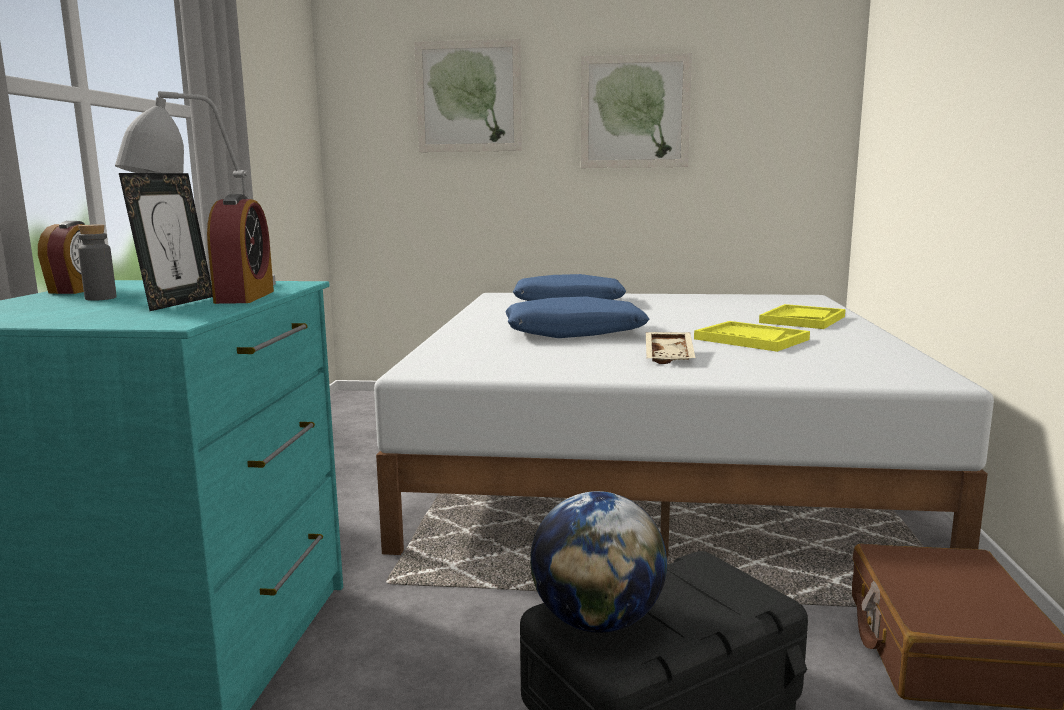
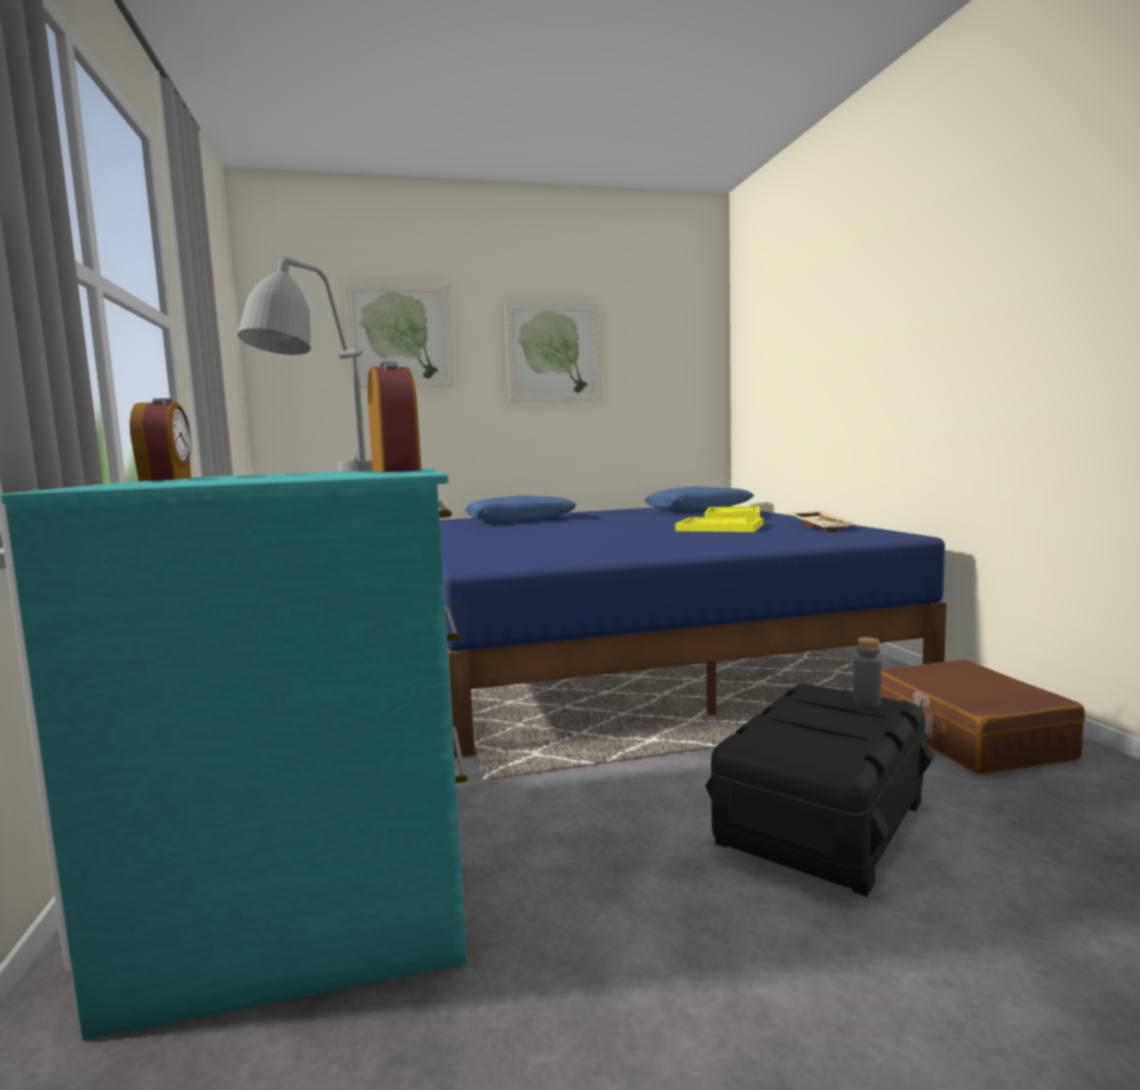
camera: 20 degrees left, 5 degrees down
grey bottle [78,224,117,301] -> grey bottle moved to [853,637,882,707]
picture frame [119,173,213,311] -> none
white bed [374,293,994,558] -> blue bed [440,506,946,758]
blue pillow [506,296,649,338] -> blue pillow moved to [644,486,754,512]
globe [530,491,667,633] -> none
beige tray [646,332,696,364] -> beige tray moved to [789,511,857,532]

